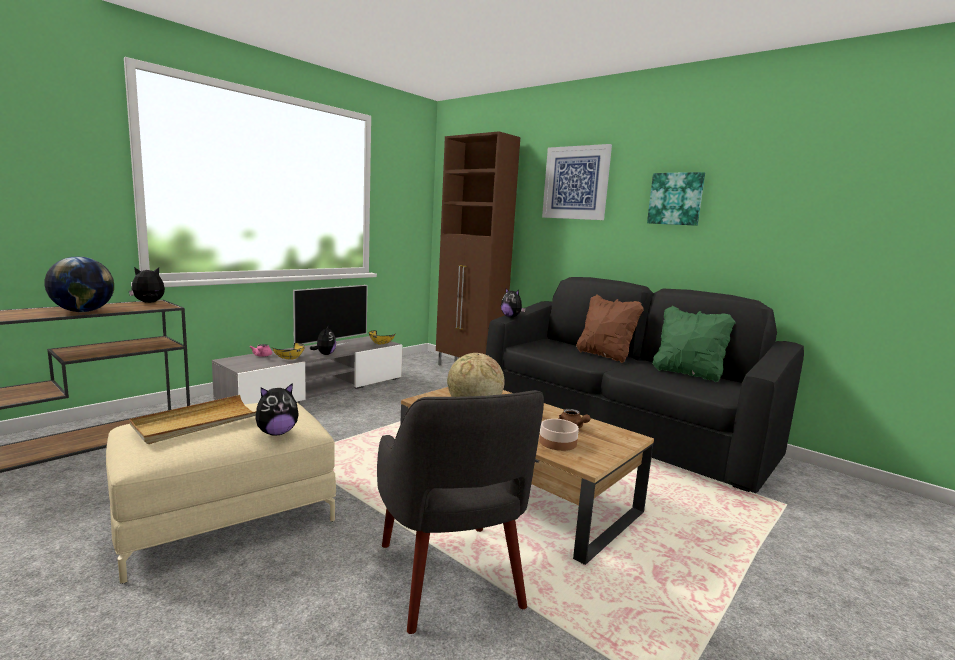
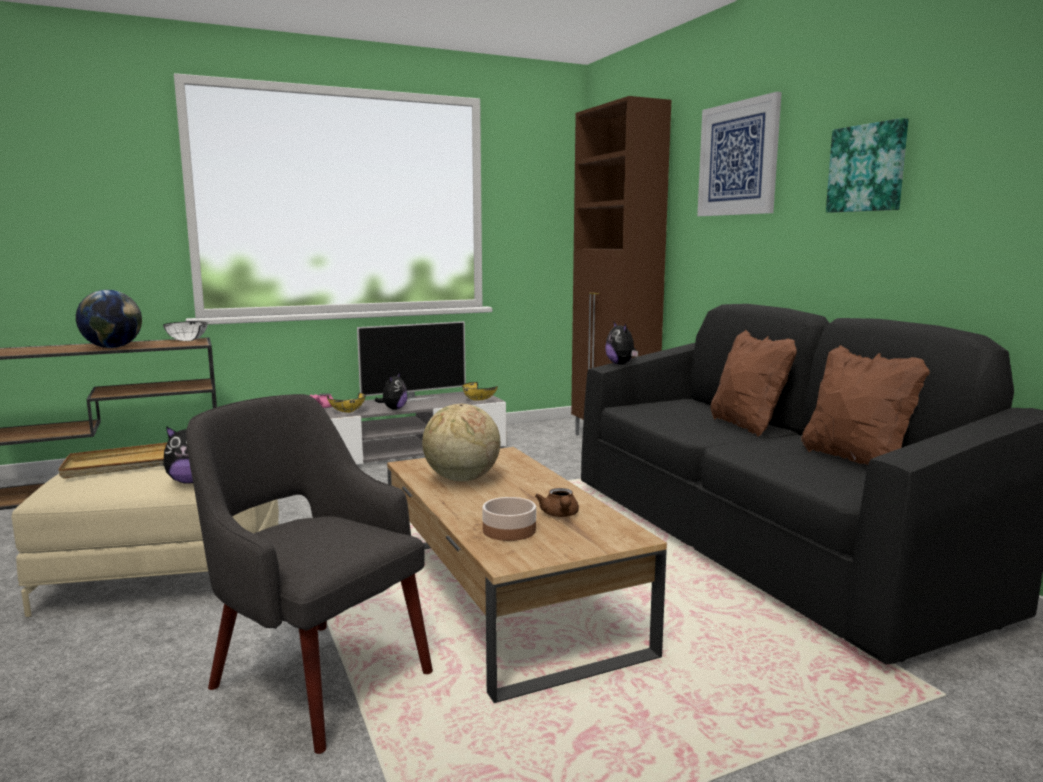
camera: 25 degrees right, 0 degrees up
plush toy [129,267,165,303] -> white bowl [163,321,208,341]
grey armchair [377,390,544,634] -> grey armchair turned 120 degrees clockwise [186,394,433,754]
green pillow [652,306,735,382] -> brown pillow [801,345,930,465]

